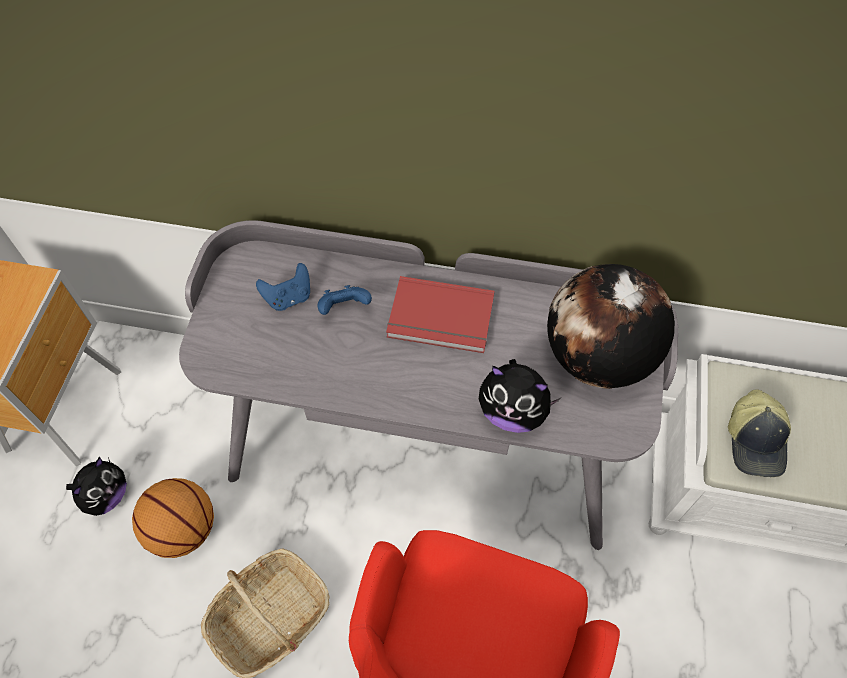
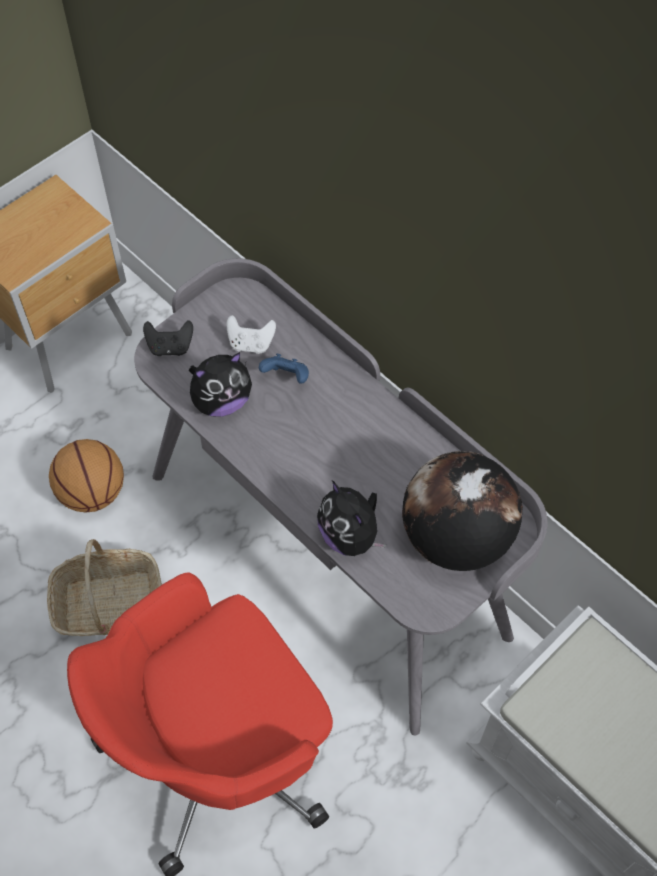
camera: 35 degrees right, 0 degrees up
plush toy [66,457,127,516] -> plush toy moved to [189,352,252,417]
blue game controller [256,263,310,311] -> white game controller [226,315,276,354]
red book [386,276,495,353] -> none
cap [728,390,791,477] -> none
none -> black game controller [143,320,193,356]

